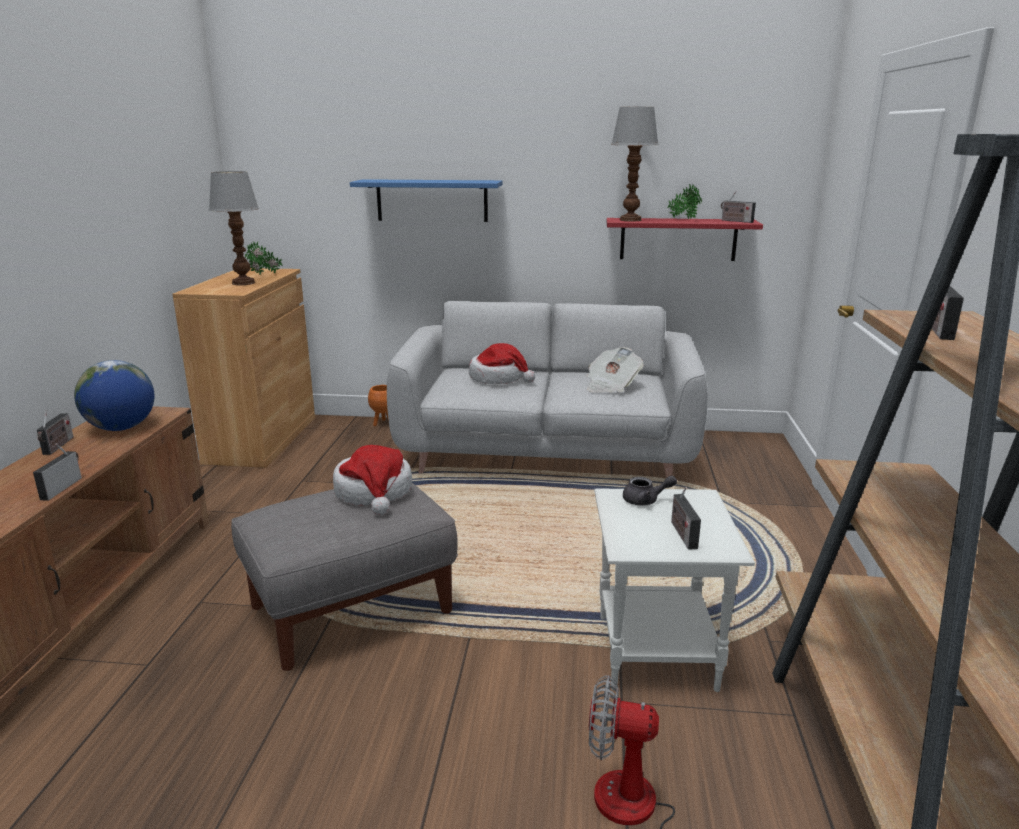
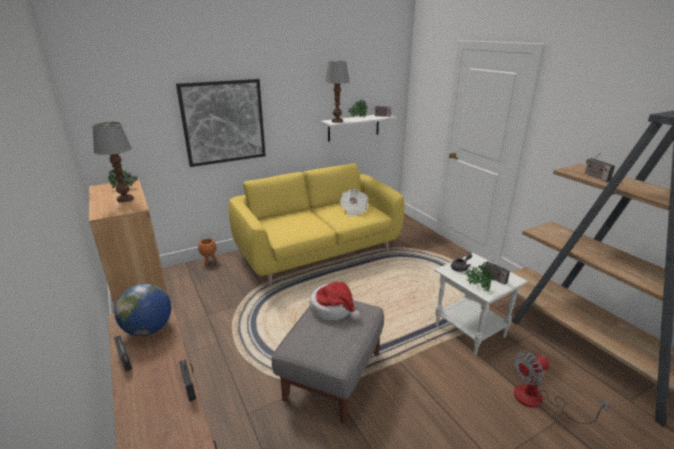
camera: 35 degrees left, 5 degrees up
blue shelf [350,179,502,222] -> picture [176,79,266,167]
grey sofa [387,301,708,478] -> yellow sofa [229,164,405,286]
hat [469,343,535,384] -> none
red shelf [607,218,763,261] -> white shelf [321,115,397,142]
none -> potted plant [465,264,495,292]

